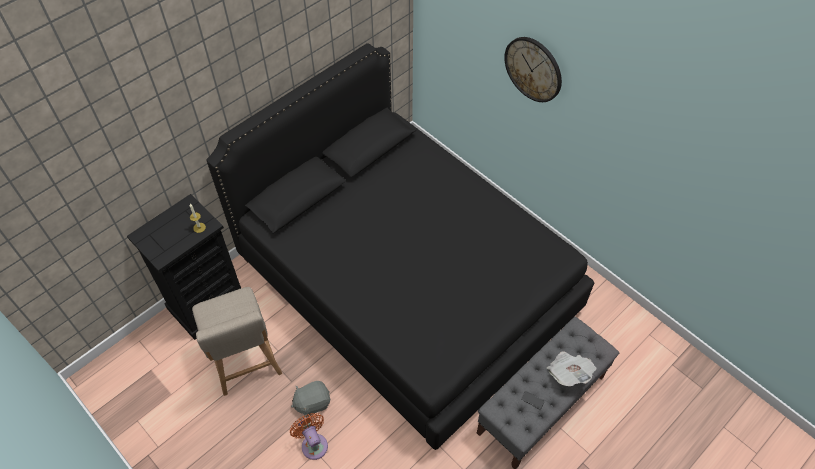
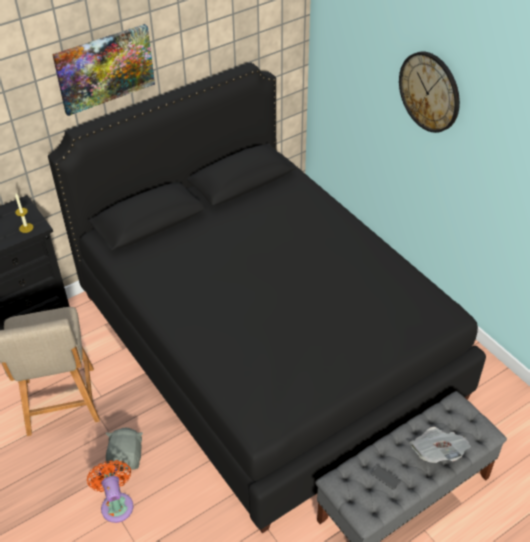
camera: 10 degrees right, 10 degrees down
grey plush toy [291,381,330,417] -> grey plush toy turned 105 degrees clockwise [106,428,143,472]
none -> picture [52,24,155,116]

